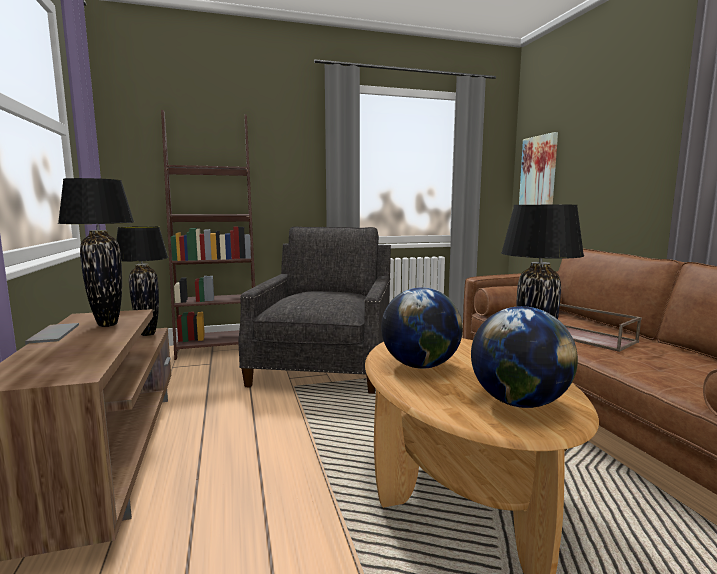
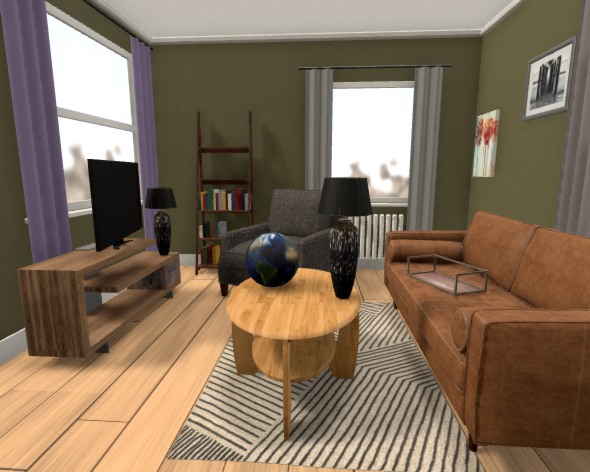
camera: 20 degrees right, 0 degrees up
black table lamp [58,178,134,327] -> television [87,159,143,252]
globe [471,306,578,408] -> none
none -> picture [521,35,578,122]

